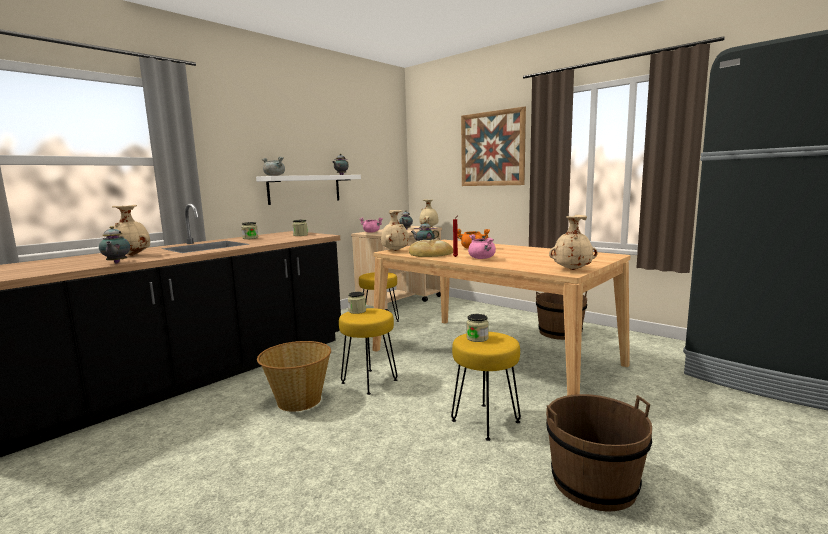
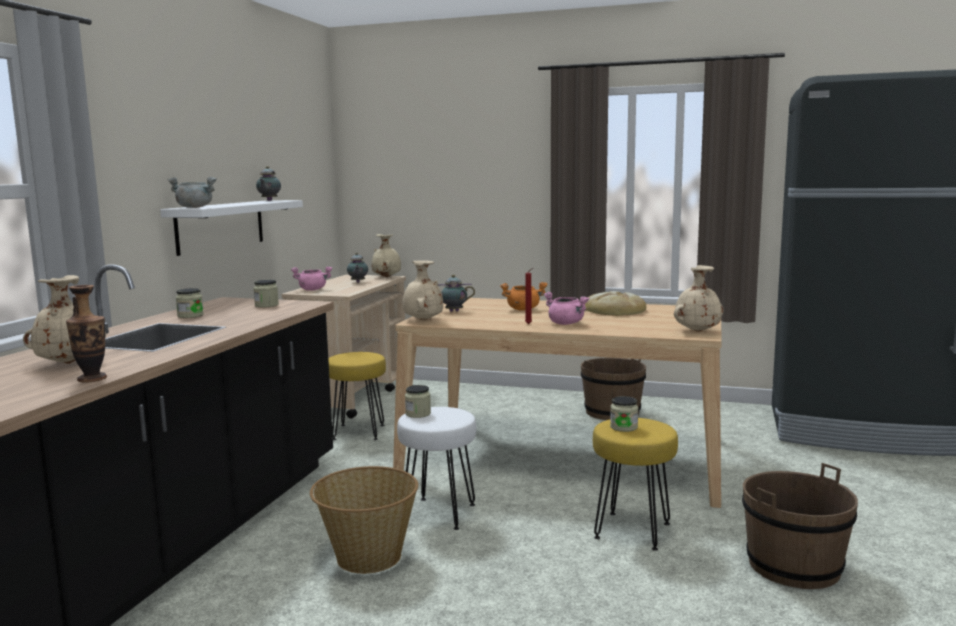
camera: 25 degrees left, 0 degrees up
teapot [99,226,130,263] -> vase [66,285,107,382]
yellow stool [339,308,397,395] -> white stool [397,407,476,530]
bread [409,240,453,257] -> bread moved to [585,291,646,316]
picture [461,106,526,186] -> none

